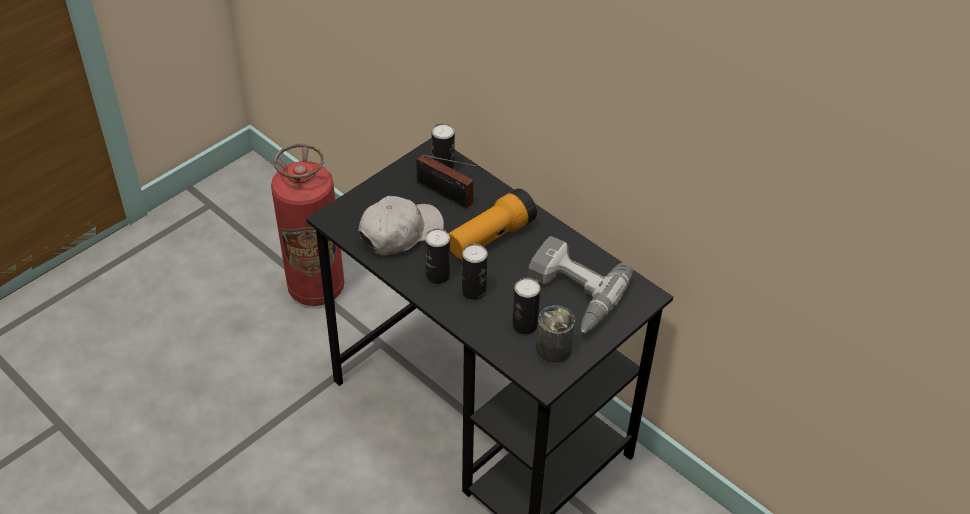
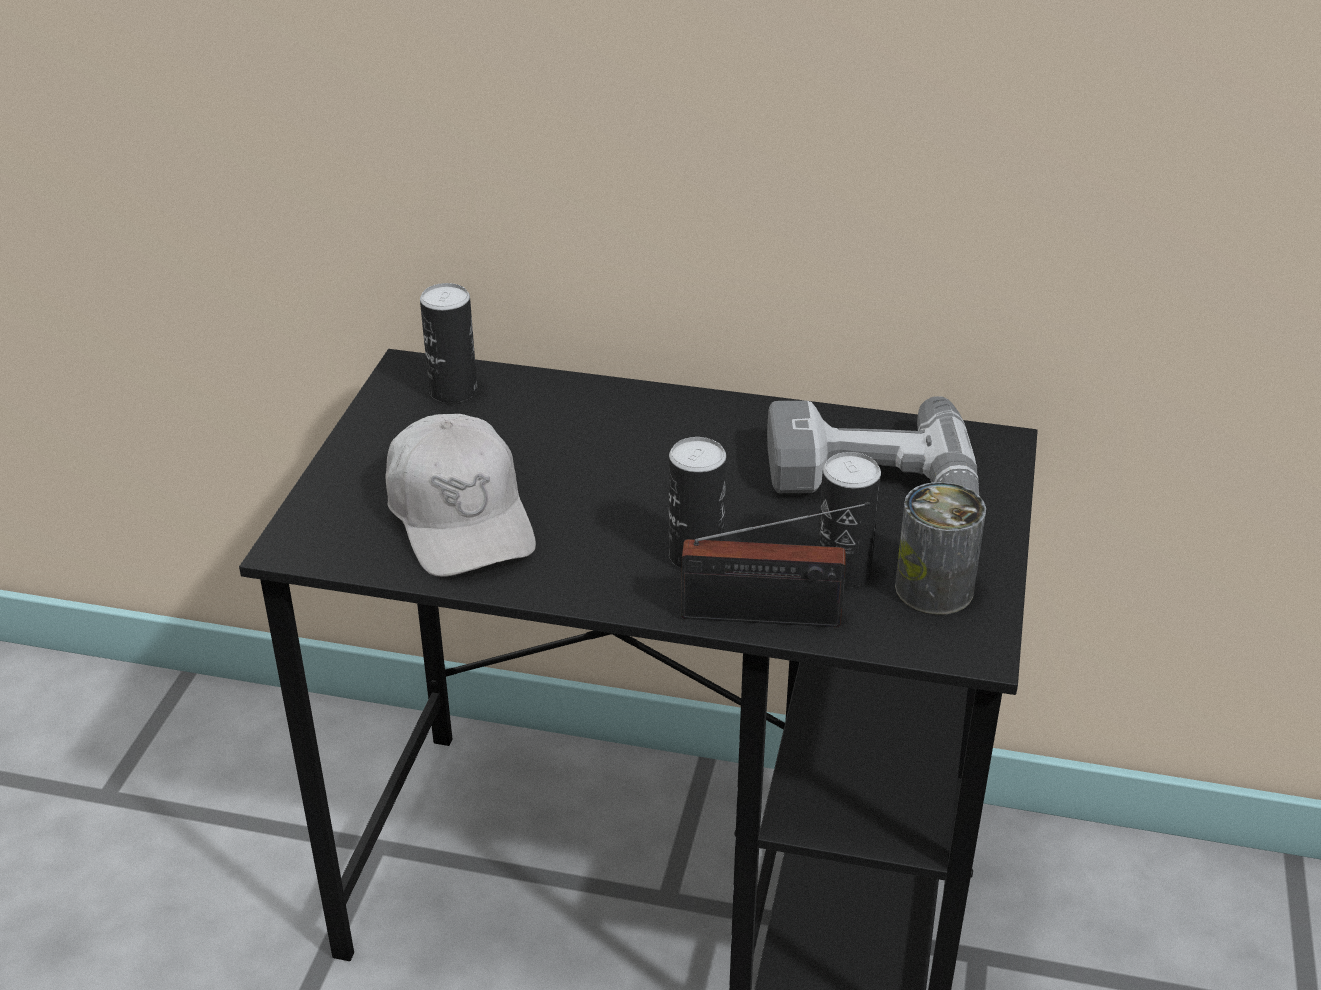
camera: 30 degrees left, 10 degrees down
fire extinguisher [271,144,344,306] -> none
white cap [358,196,444,255] -> white cap turned 135 degrees clockwise [386,414,536,577]
radio [416,154,479,209] -> radio moved to [681,502,870,627]
can [425,228,450,284] -> none
flashlight [448,188,537,260] -> none

